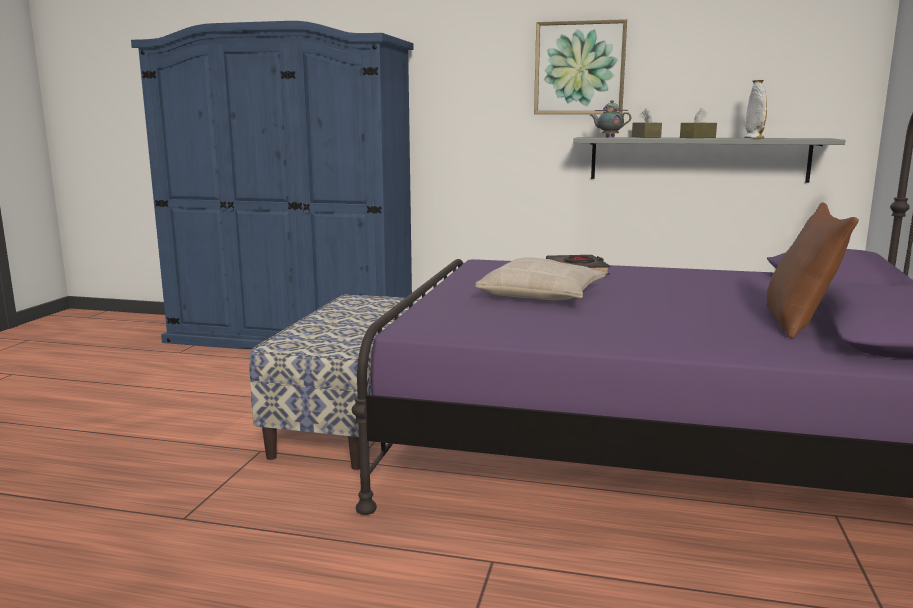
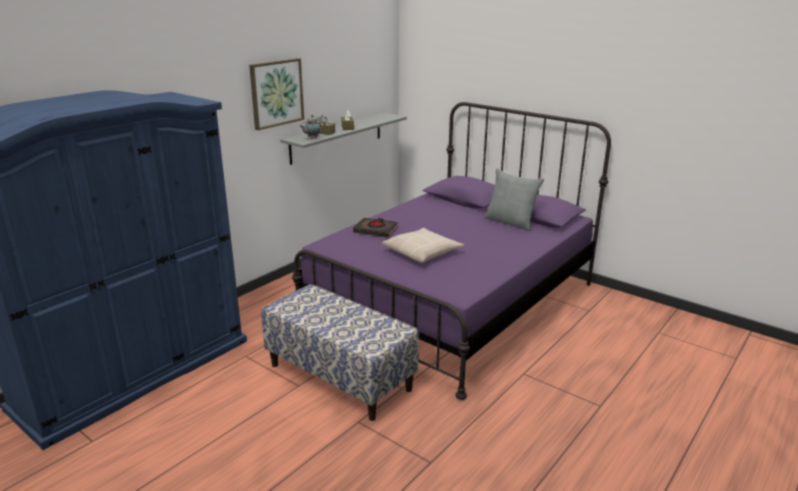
camera: 65 degrees left, 10 degrees up
white vase [744,79,767,138] -> none
brown pillow [766,202,859,339] -> grey pillow [484,168,544,231]

